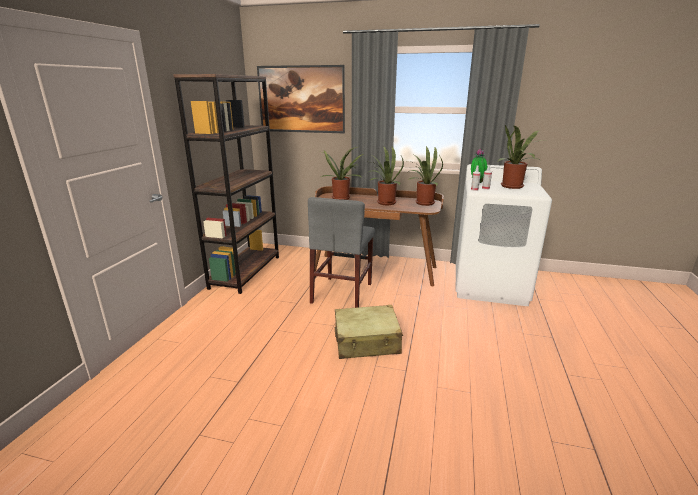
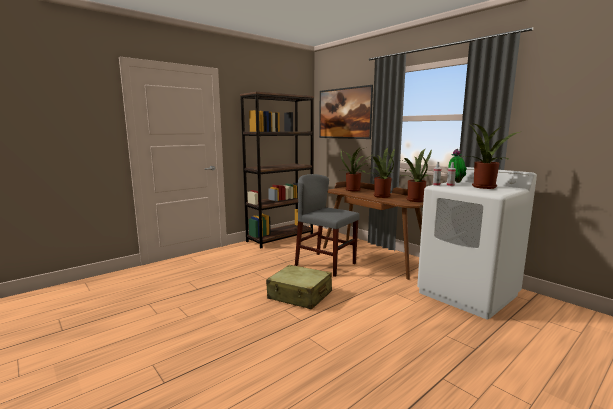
camera: 35 degrees right, 10 degrees down
grey chair [308,197,375,308] -> grey chair turned 75 degrees clockwise [295,174,360,277]

